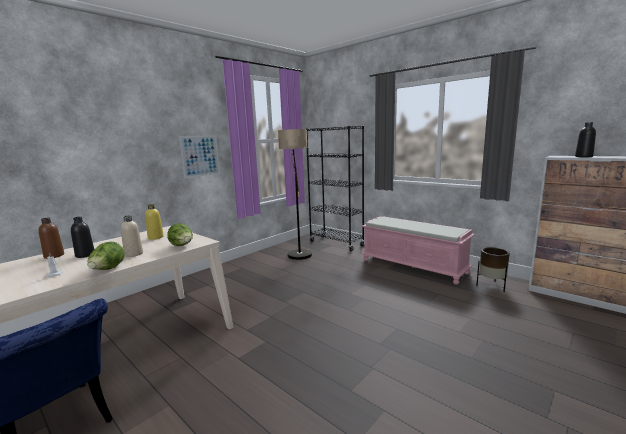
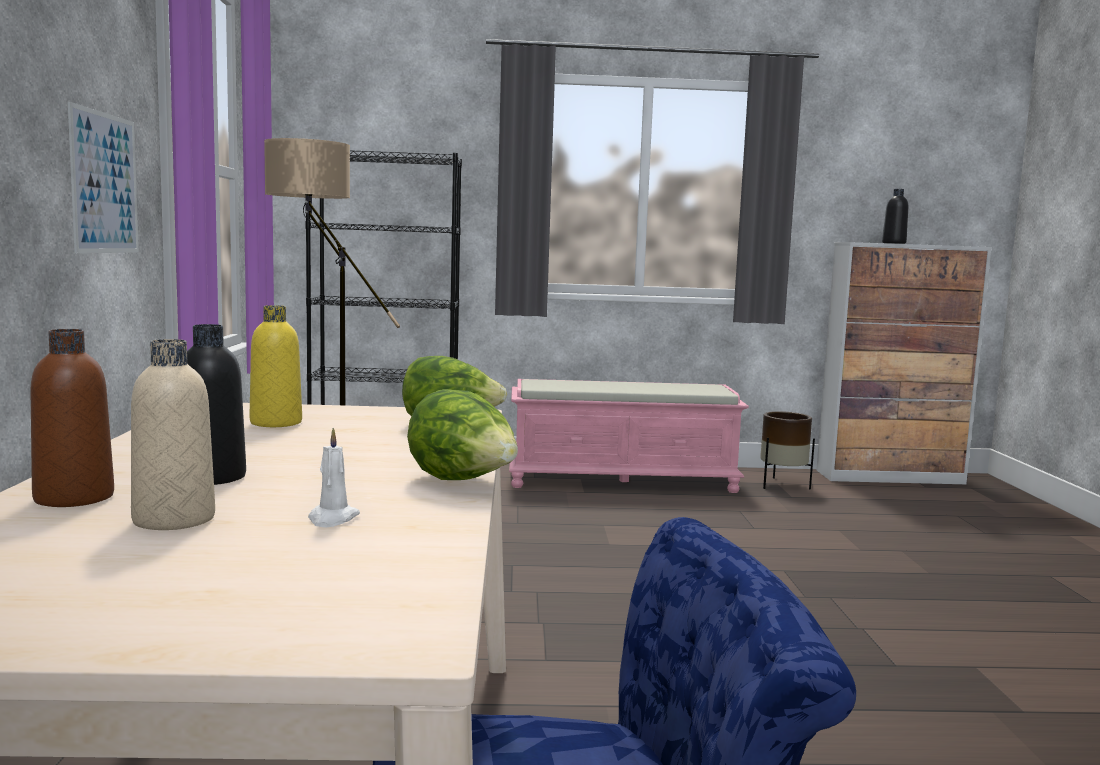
camera: 45 degrees left, 5 degrees down
beige bottle [121,215,143,257] -> beige bottle moved to [131,339,215,530]

